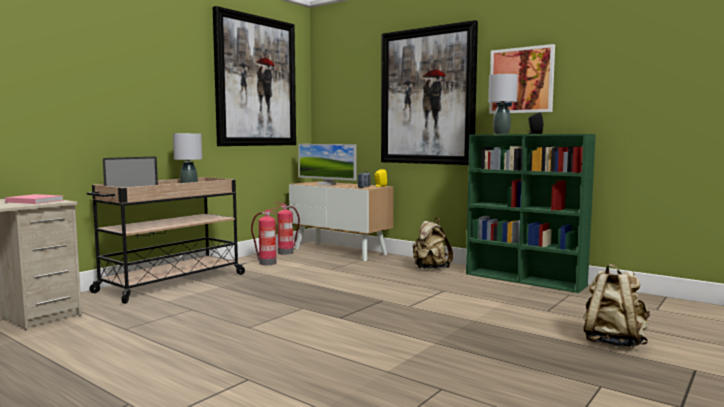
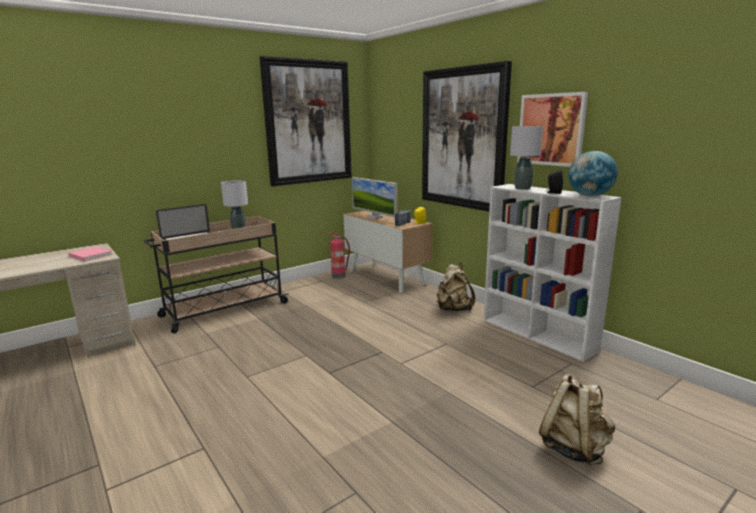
camera: 15 degrees right, 10 degrees up
fire extinguisher [251,208,278,265] -> none
green bookcase [466,134,596,293] -> white bookcase [484,184,621,362]
none -> globe [568,151,618,197]

